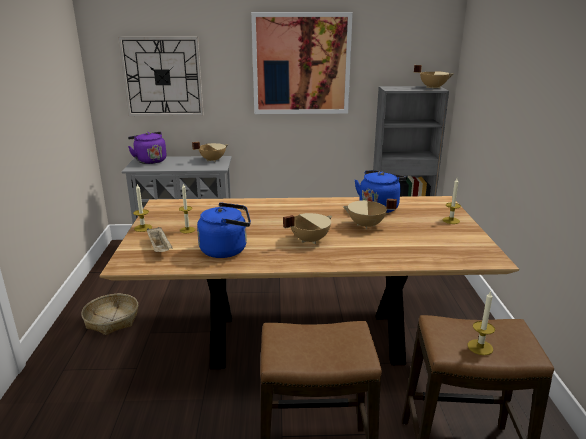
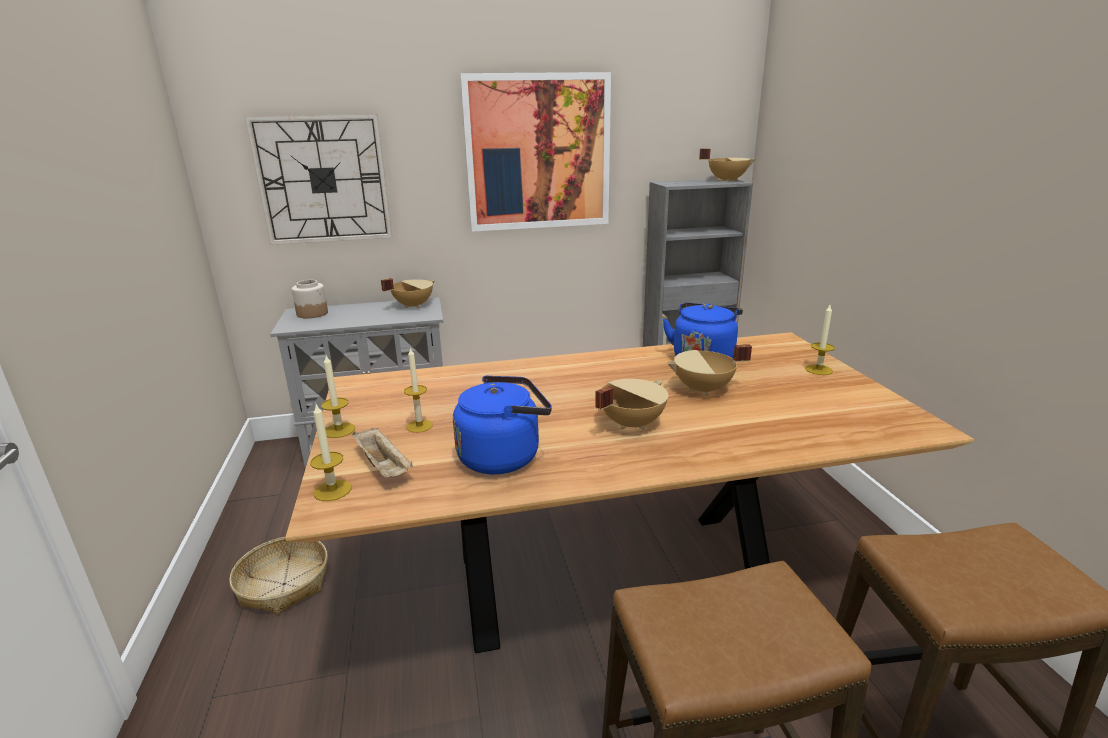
camera: 10 degrees left, 0 degrees up
purple kettle [128,132,166,164] -> jar [292,280,328,318]
candle [468,290,495,355] -> candle moved to [310,405,352,501]

